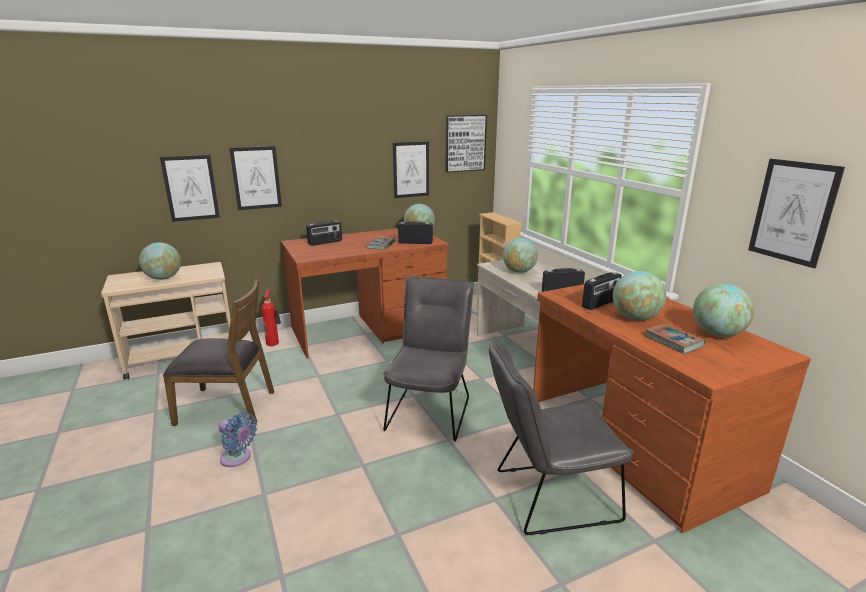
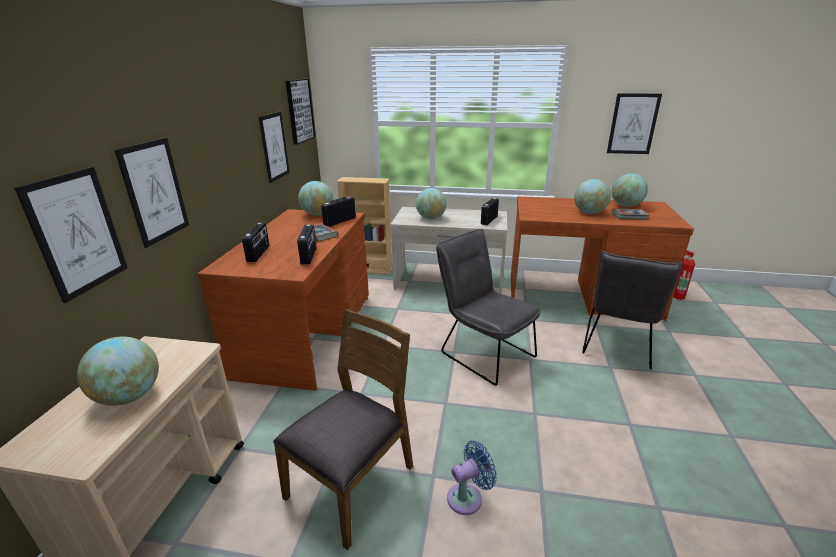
camera: 55 degrees left, 5 degrees up
fire extinguisher [261,289,281,346] -> fire extinguisher moved to [673,250,695,300]
radio [582,272,622,310] -> radio moved to [297,224,317,265]

